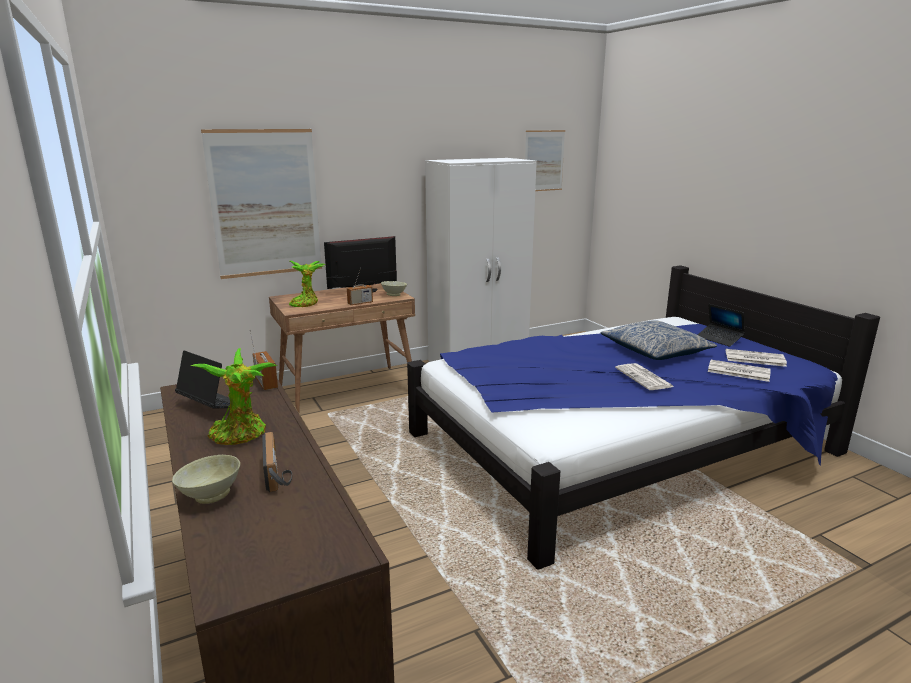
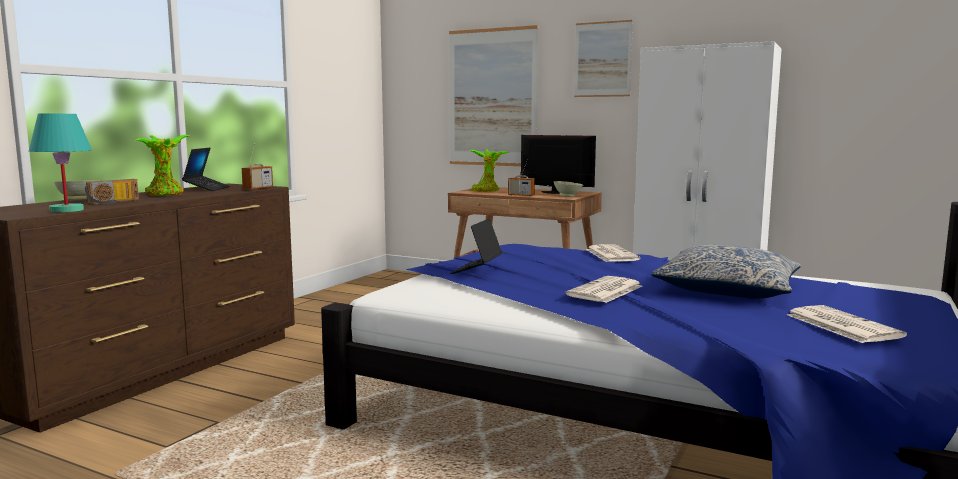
camera: 55 degrees right, 10 degrees down
picture [525,130,565,191] -> picture moved to [574,20,633,97]
laptop [698,304,745,347] -> laptop moved to [450,218,502,274]
newspaper [708,360,771,382] -> newspaper moved to [586,244,640,262]
none -> turquoise table lamp [29,113,92,212]

